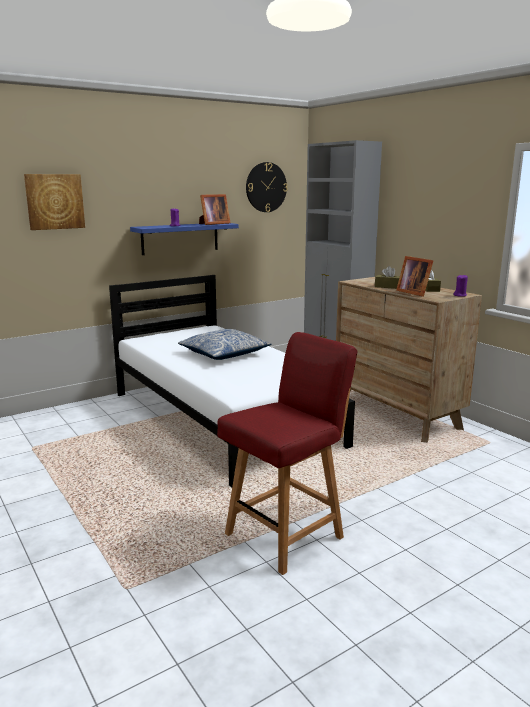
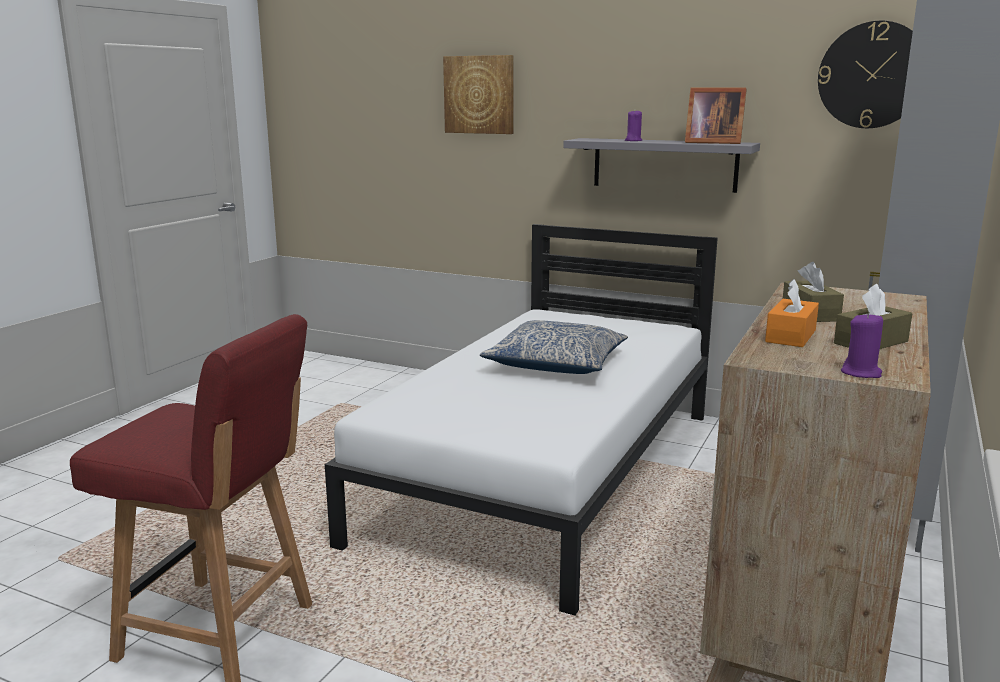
camera: 60 degrees right, 0 degrees up
blue shelf [130,223,239,255] -> grey shelf [563,138,760,193]
picture frame [396,256,433,297] -> orange tissue box [765,279,819,347]

